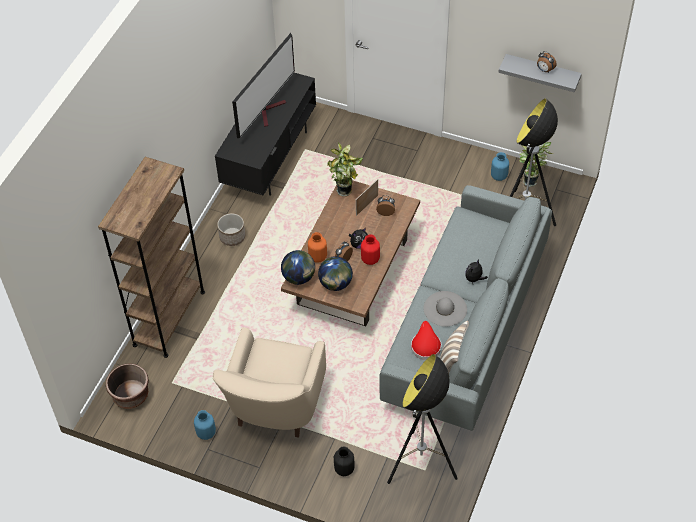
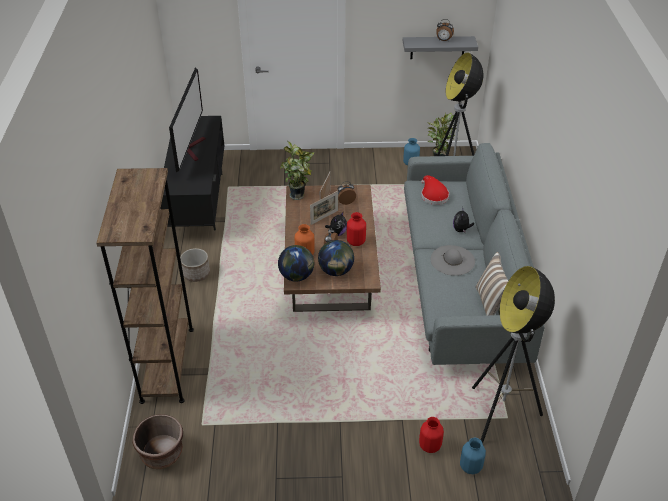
camera: 25 degrees left, 10 degrees down
blue vase [194,410,216,440] -> blue vase moved to [460,438,486,474]
beige armchair [213,327,326,438] -> none
black vase [334,447,355,476] -> red vase [419,417,444,453]
red hat [411,321,441,360] -> red hat moved to [421,175,449,205]
none -> picture frame [310,191,338,225]

